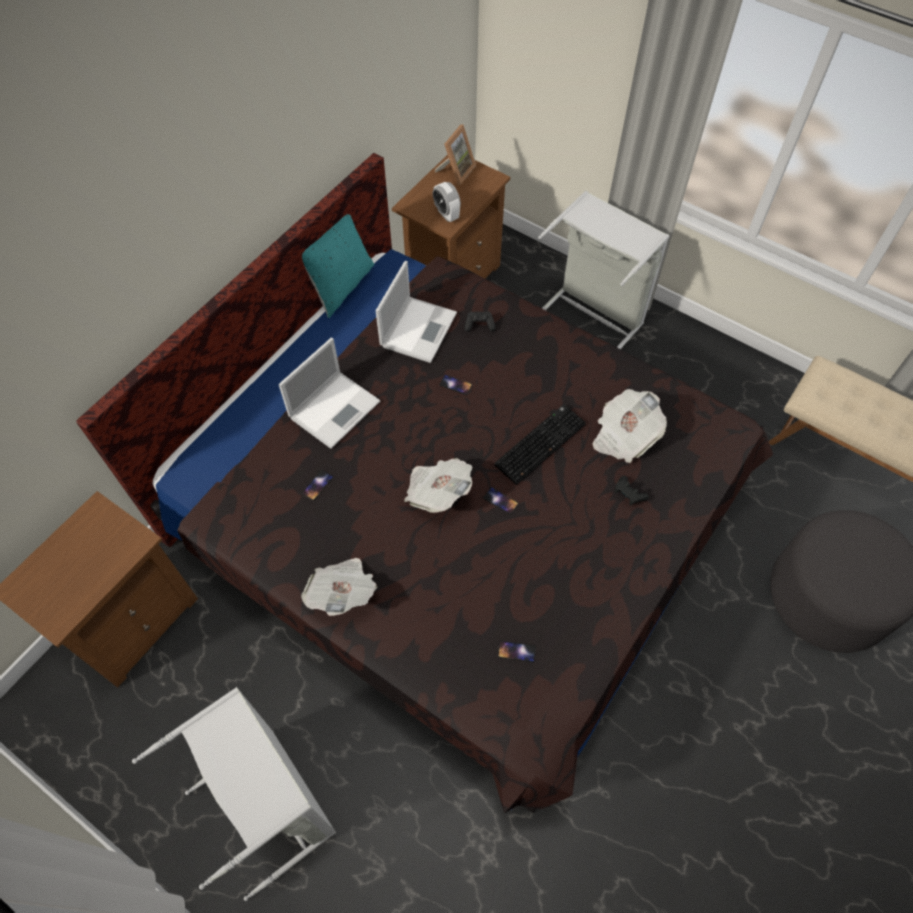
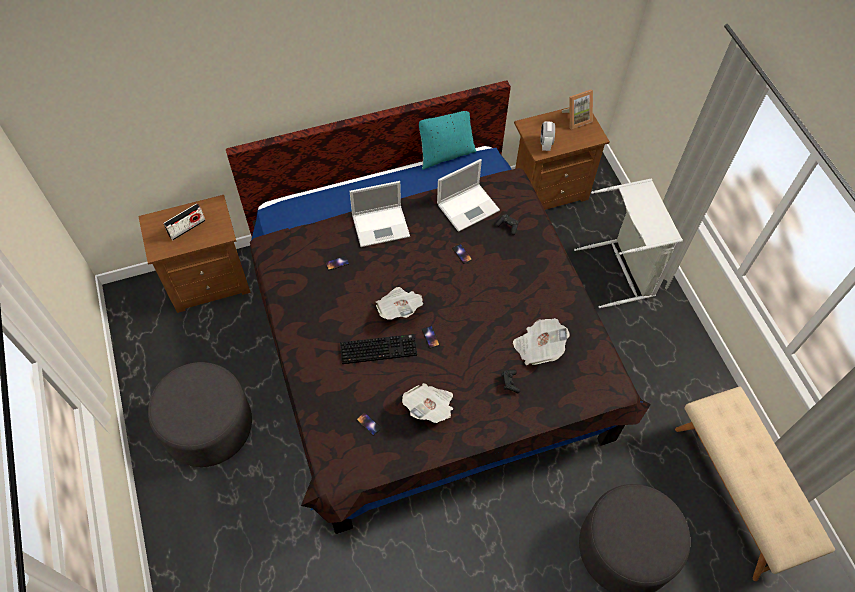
camera: 35 degrees right, 0 degrees up
grey laundry basket [132,687,336,901] -> grey ottoman [148,362,252,467]
newspaper [301,558,377,616] -> newspaper moved to [402,383,453,423]
keyboard [495,404,586,485] -> keyboard moved to [340,334,417,364]
none -> radio [163,203,206,240]

